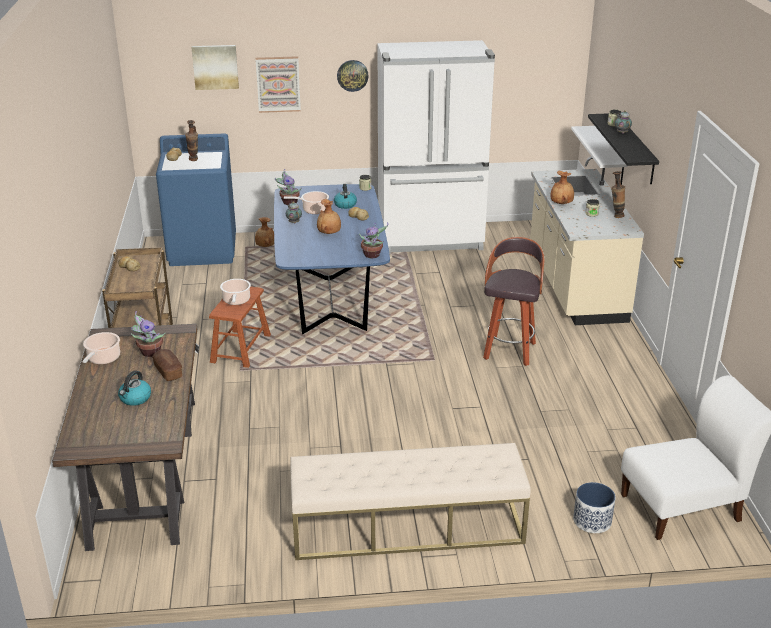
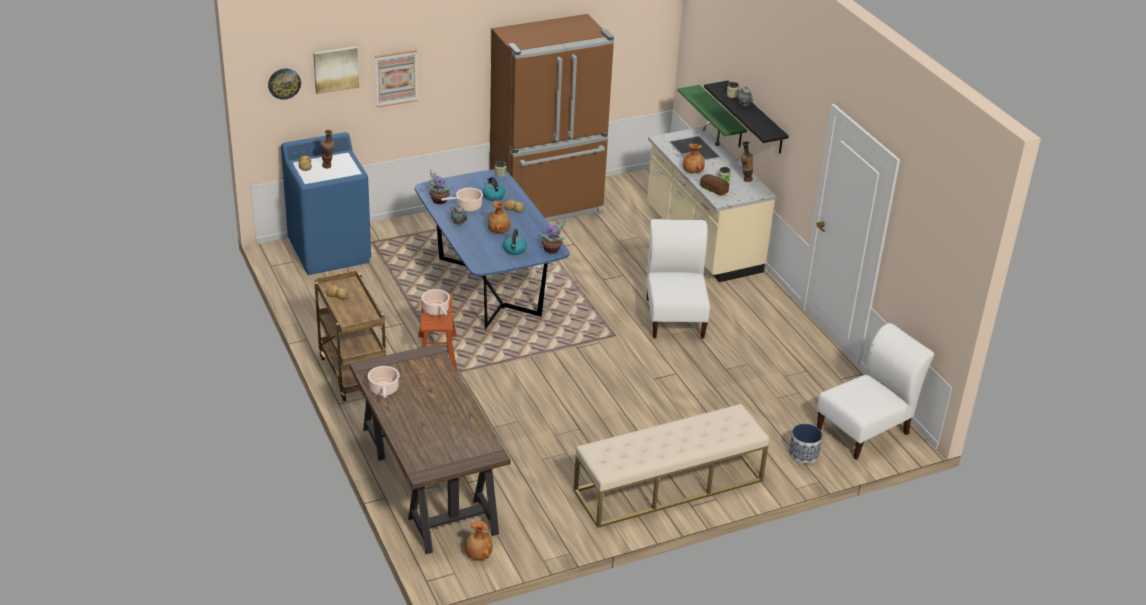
camera: 20 degrees left, 5 degrees up
kettle [118,370,151,406] -> kettle moved to [503,229,527,255]
potted plant [131,311,166,357] -> none
bread [152,349,182,381] -> bread moved to [700,174,729,196]
brown vase [255,217,274,247] -> brown vase moved to [465,521,493,560]
wall clock [337,60,369,92] -> wall clock moved to [268,69,301,100]
white fridge [378,40,495,254] -> brown fridge [490,14,614,222]
stool [483,237,544,366] -> white chair [646,219,710,339]
white shelf [571,126,628,185] -> green shelf [677,85,747,148]

